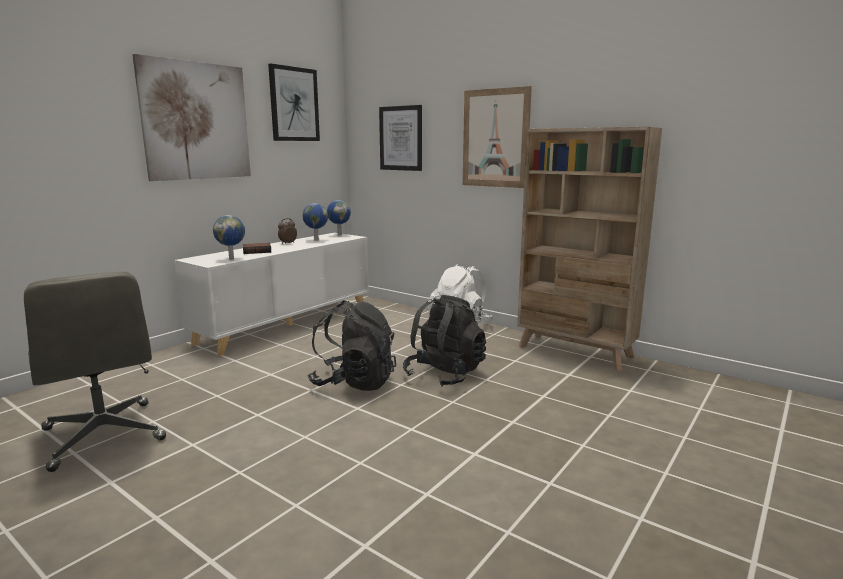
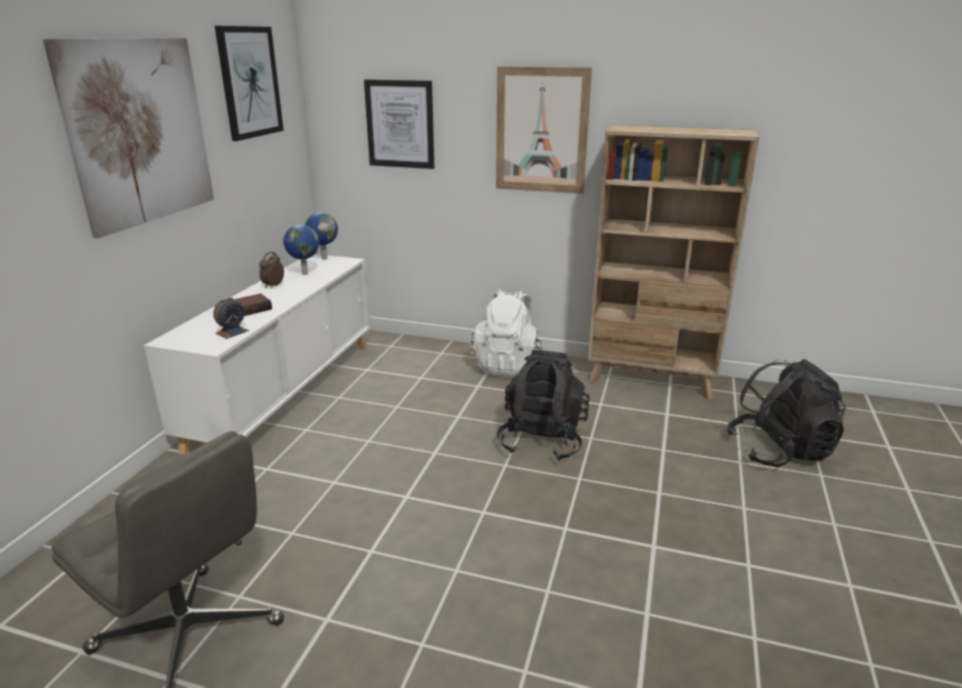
camera: 20 degrees left, 10 degrees up
globe [213,215,245,260] -> alarm clock [213,297,249,339]
black backpack [307,300,396,391] -> black backpack moved to [726,359,846,467]

